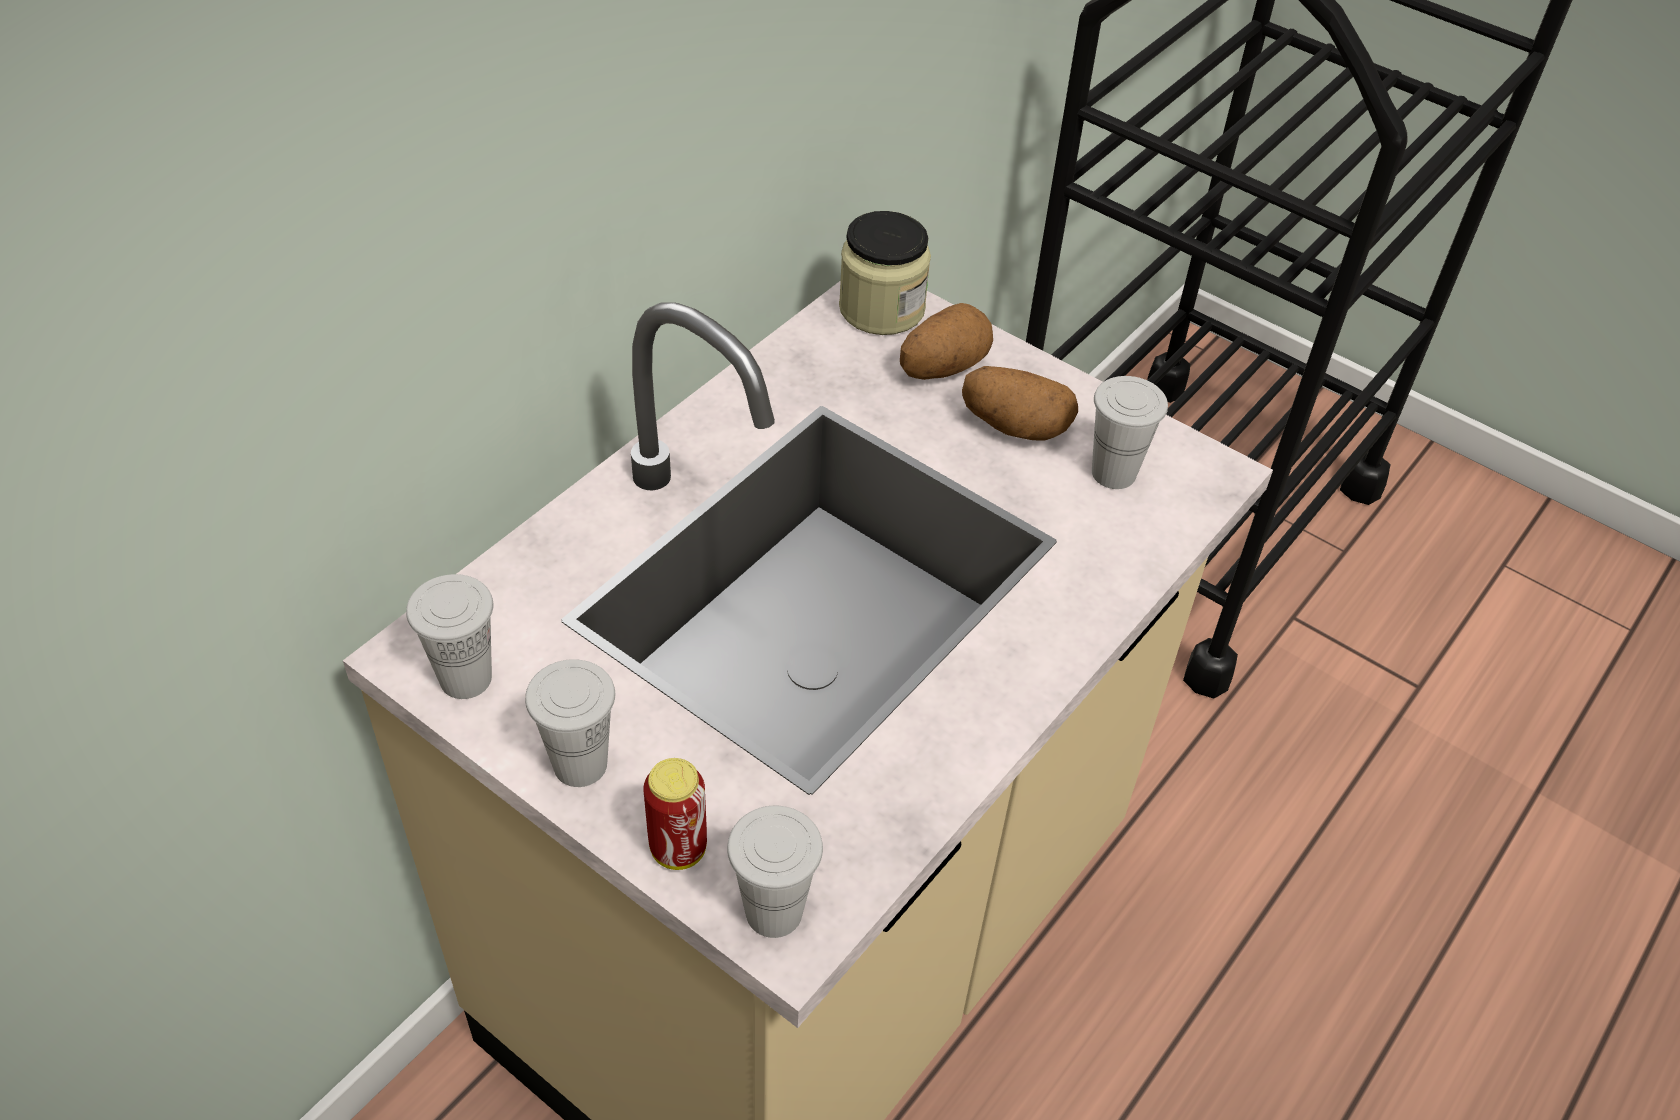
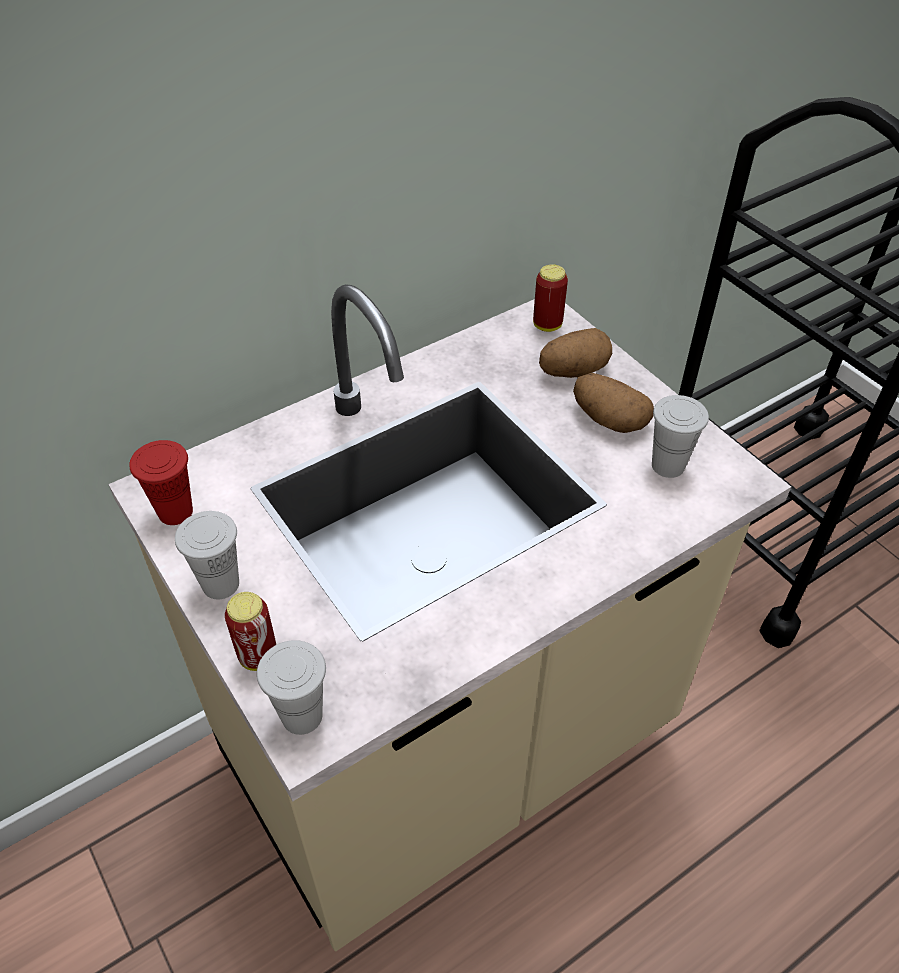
camera: 20 degrees right, 0 degrees up
white cup [406,574,493,699] -> red cup [129,440,193,525]
jar [839,211,931,335] -> can [533,264,568,332]

